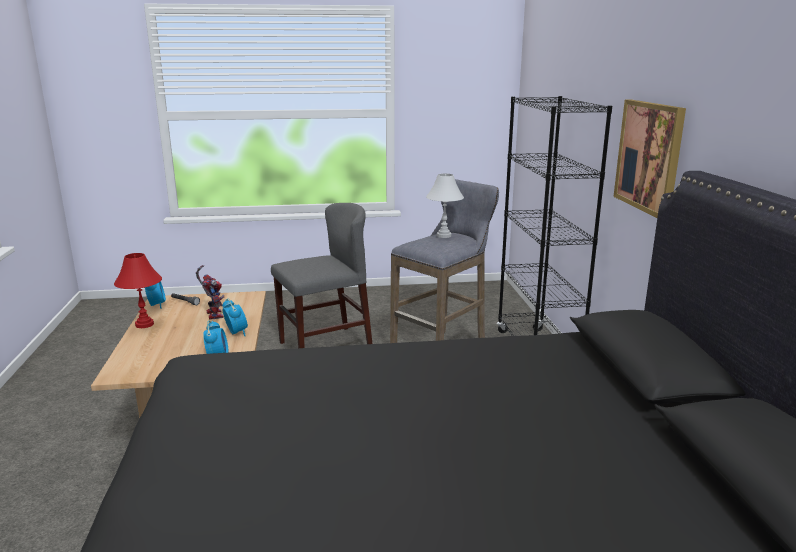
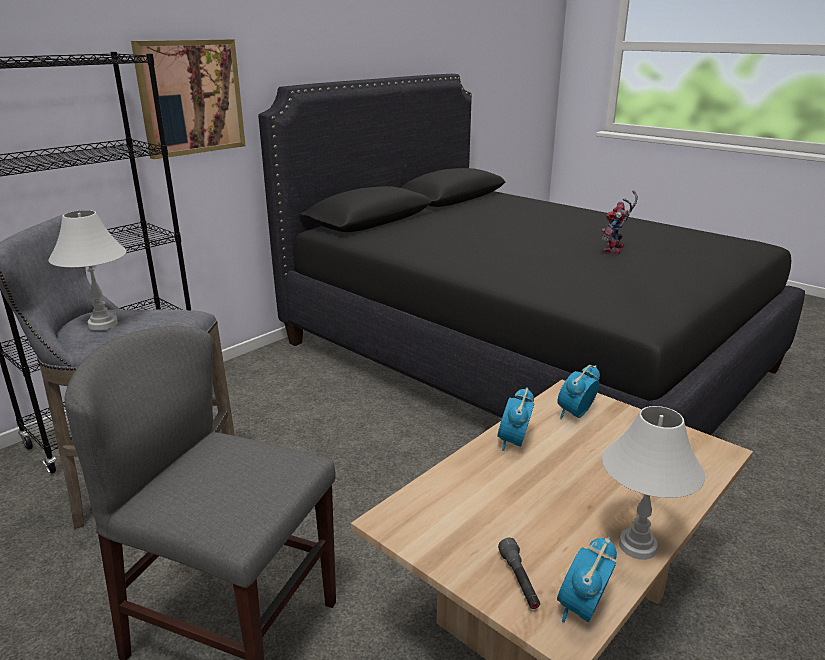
camera: 130 degrees left, 5 degrees up
red table lamp [114,253,162,328] -> white table lamp [602,406,705,560]
toy robot [196,265,225,320] -> toy robot moved to [602,190,638,254]

